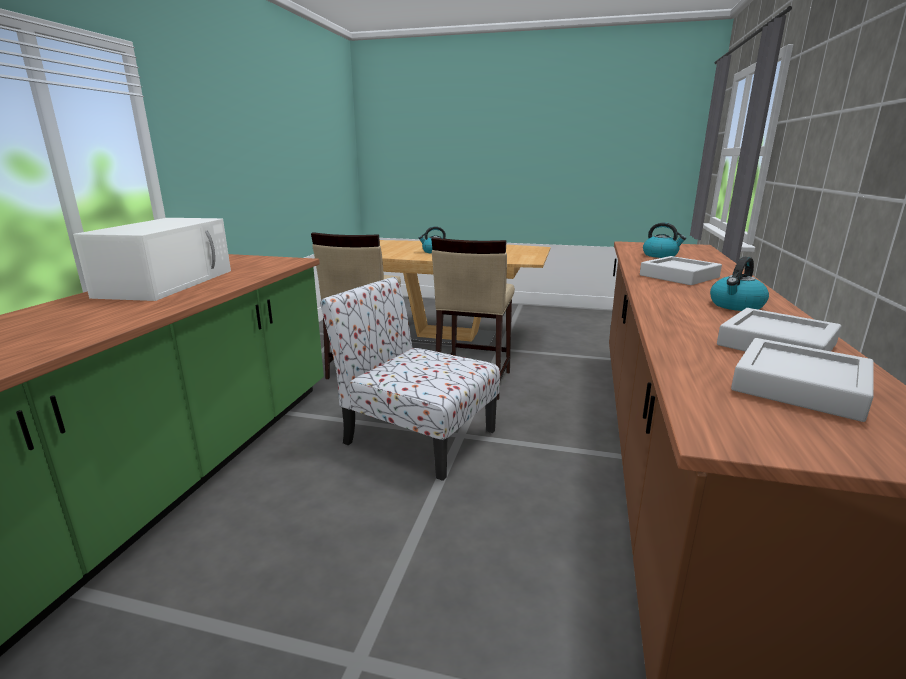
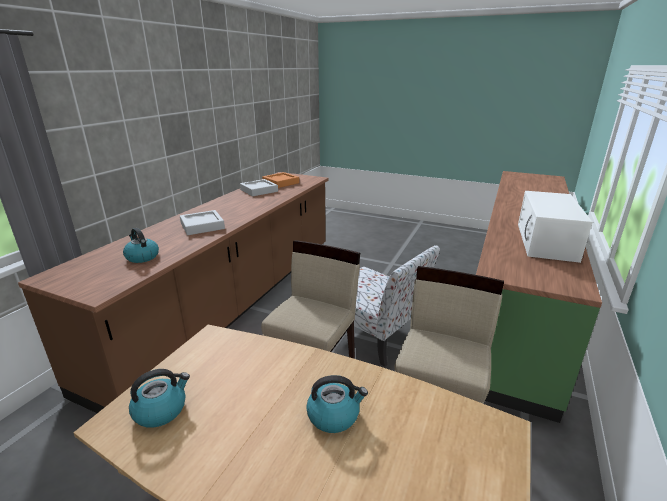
camera: 170 degrees left, 5 degrees up
kettle [710,257,769,311] -> kettle moved to [129,369,190,428]
grey tray [731,338,874,422] -> orange tray [262,172,299,188]

